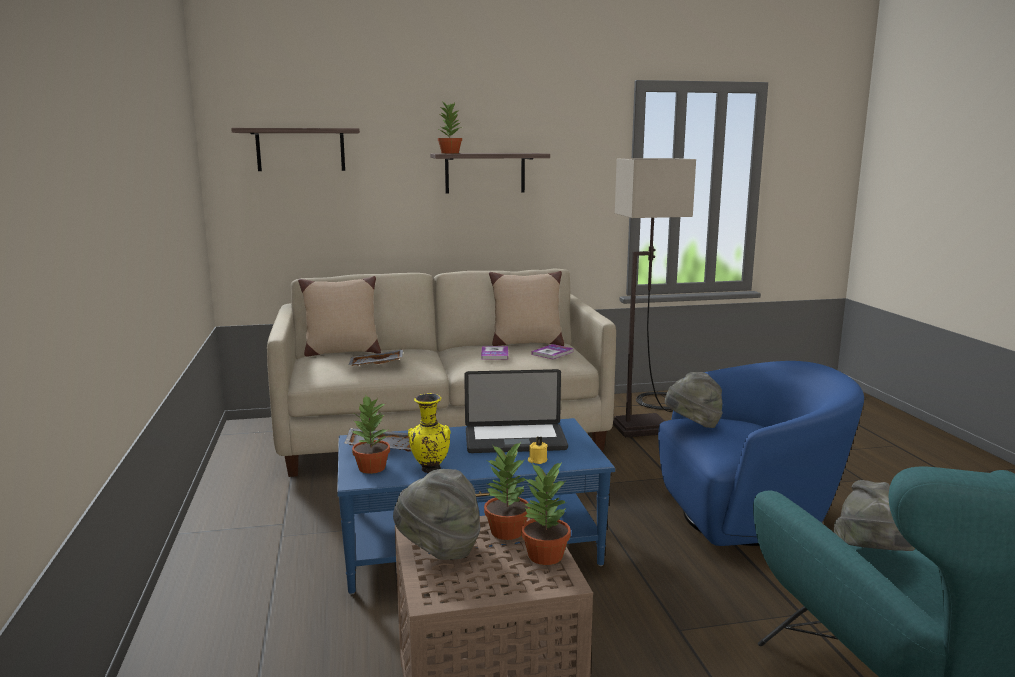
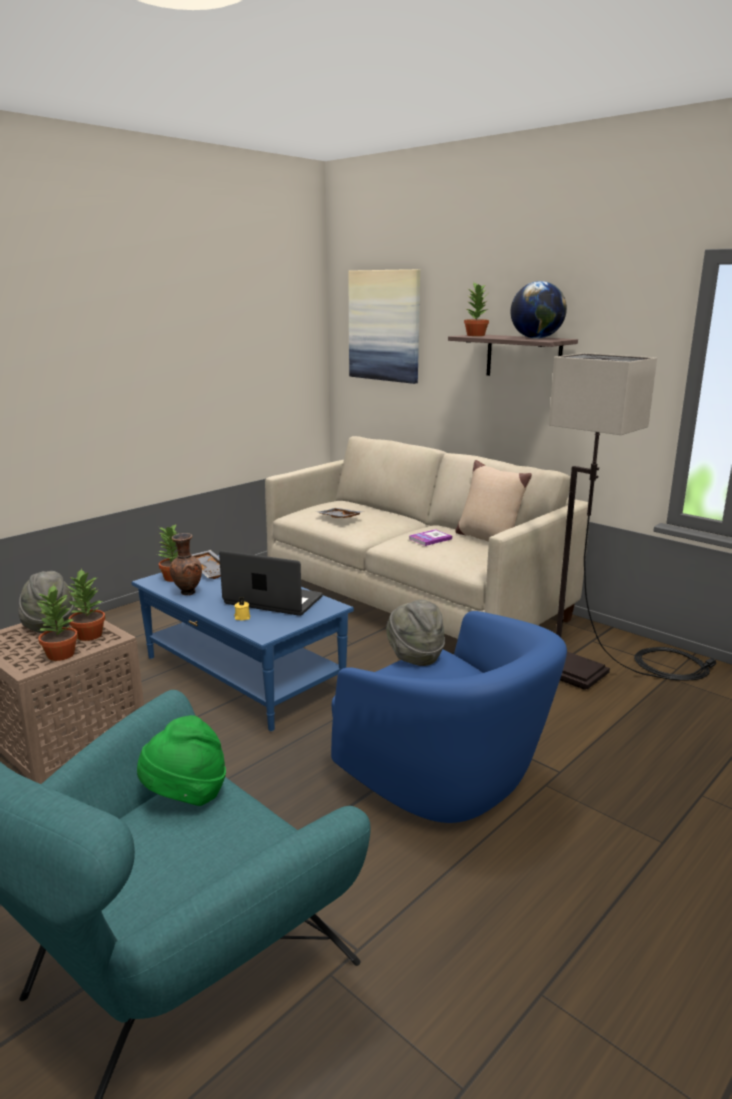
camera: 55 degrees right, 5 degrees up
shelf [231,128,360,171] -> picture [348,269,420,384]
beige pillow [298,276,381,357] -> none
yellow vase [408,393,451,473] -> brown vase [170,533,202,595]
laptop [464,369,568,453] -> laptop turned 150 degrees clockwise [219,551,323,616]
book [531,344,574,359] -> none
grey hat [834,480,915,551] -> green hat [137,715,226,806]
none -> globe [511,281,567,339]

